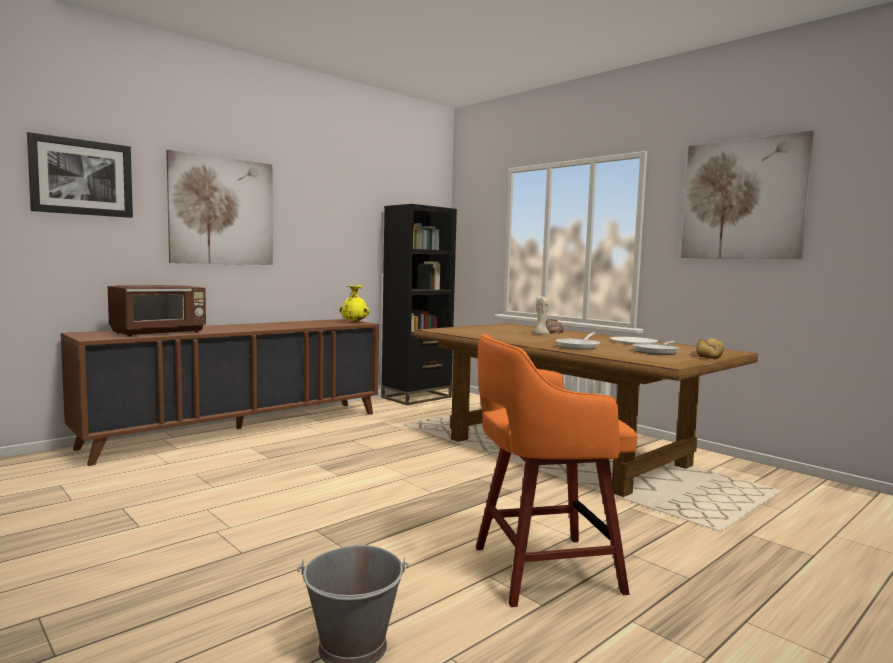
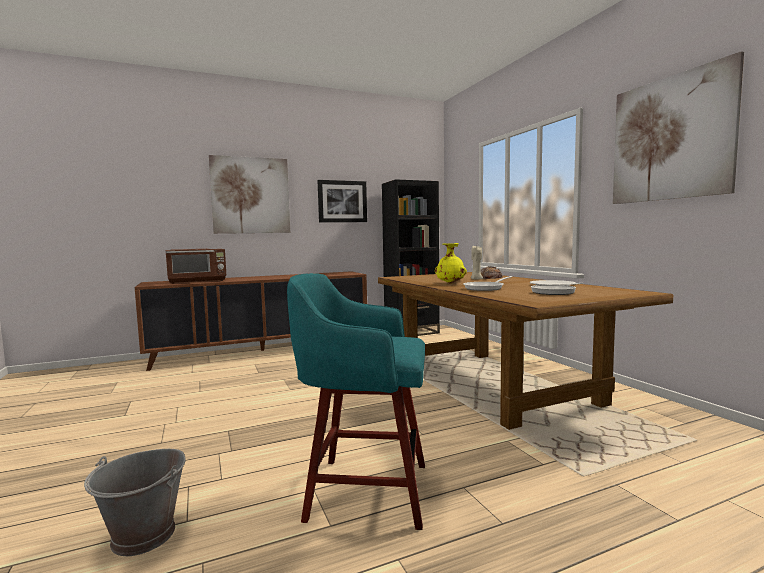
camera: 20 degrees right, 0 degrees up
picture [27,132,133,218] -> picture moved to [317,180,367,223]
yellow vase [340,285,369,322] -> yellow vase moved to [435,243,467,284]
orange stool [476,334,637,607] -> turquoise stool [287,273,425,530]
bread [696,338,724,359] -> none

